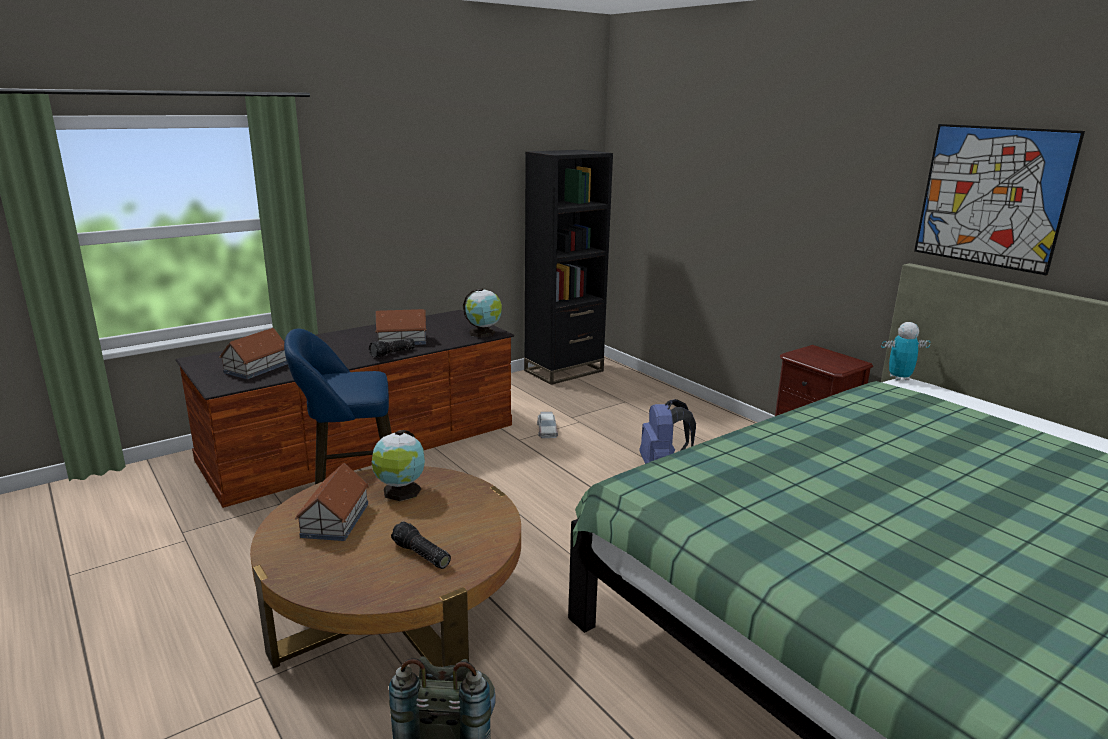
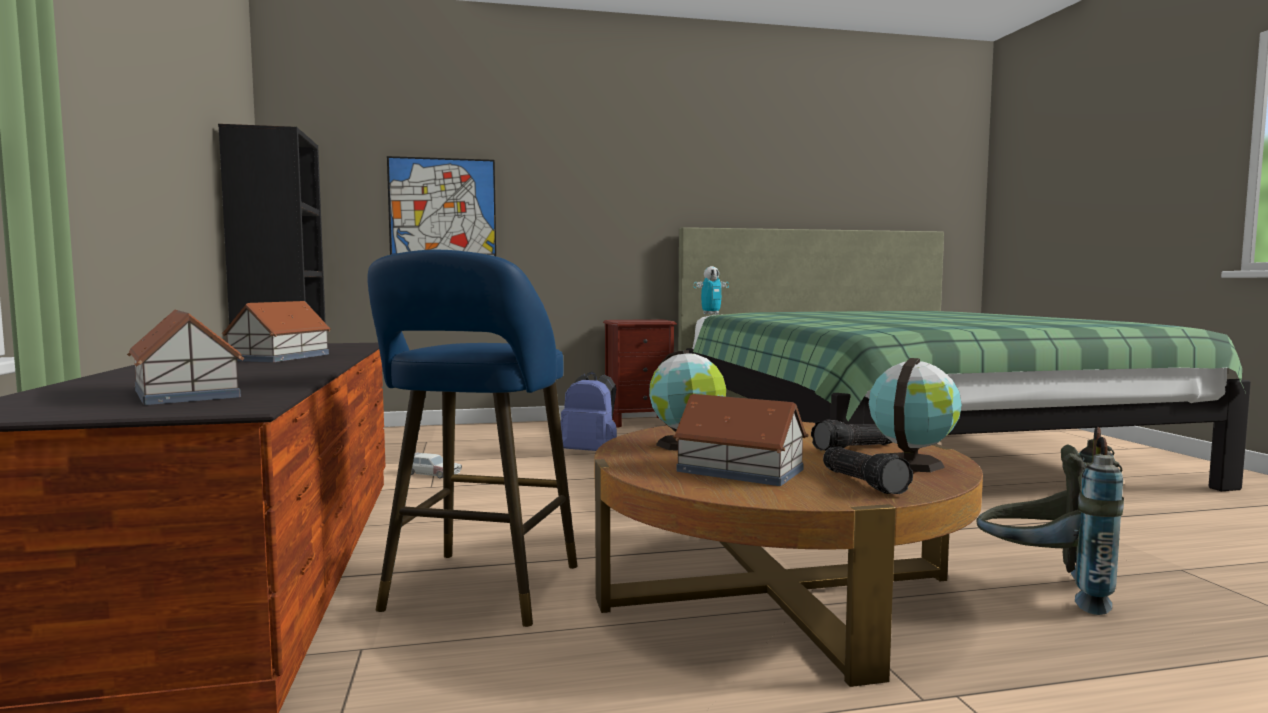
camera: 65 degrees left, 15 degrees down
flashlight [369,338,415,357] -> flashlight moved to [823,447,913,494]
globe [463,288,502,338] -> globe moved to [869,358,962,472]
toy robot [881,322,930,380] -> toy robot turned 135 degrees counterclockwise [694,266,729,315]
picture [914,124,1085,276] -> picture moved to [387,156,496,256]

